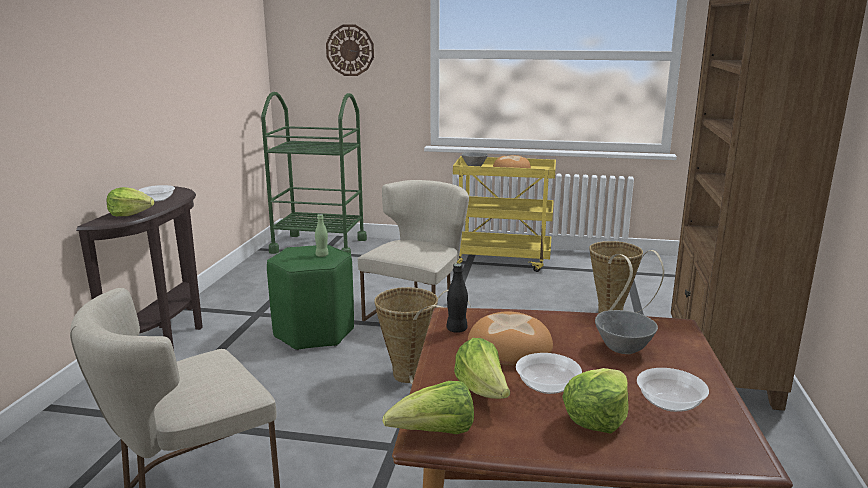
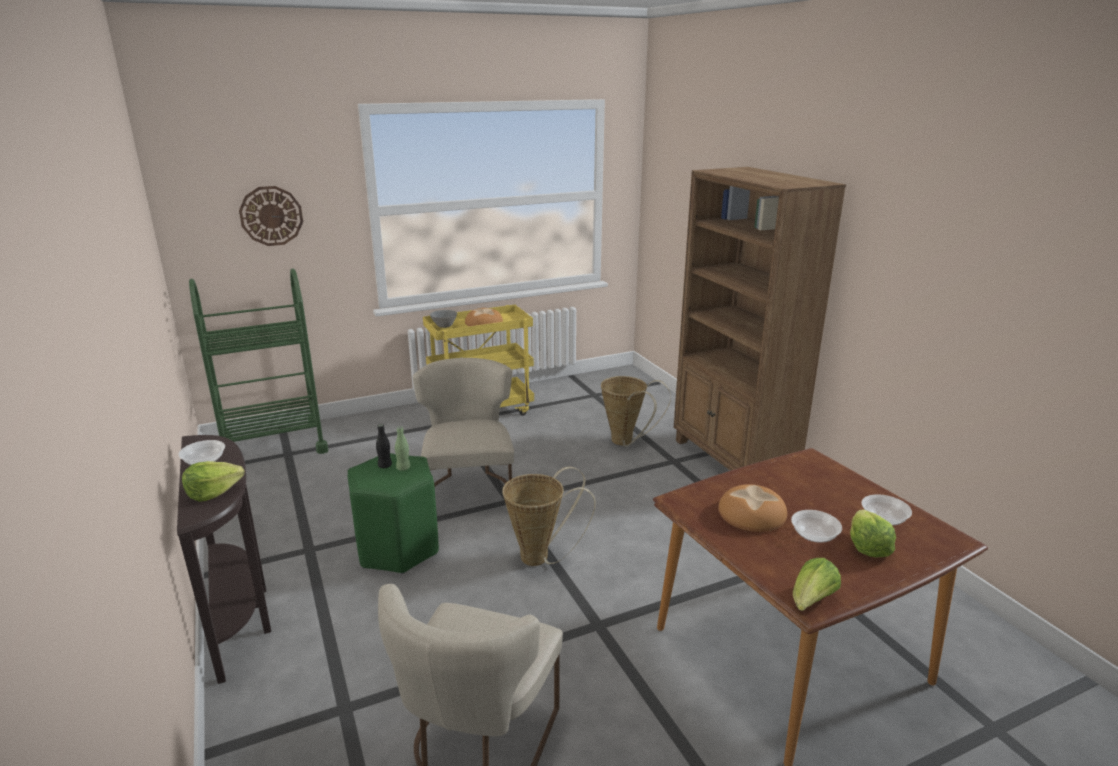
camera: 35 degrees left, 5 degrees up
black bottle [447,263,468,333] -> black bottle moved to [376,424,392,468]
lettuce [454,338,510,399] -> none
grey bowl [595,310,658,354] -> none

